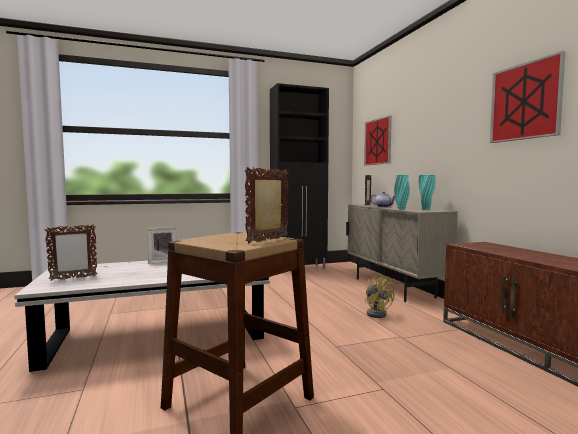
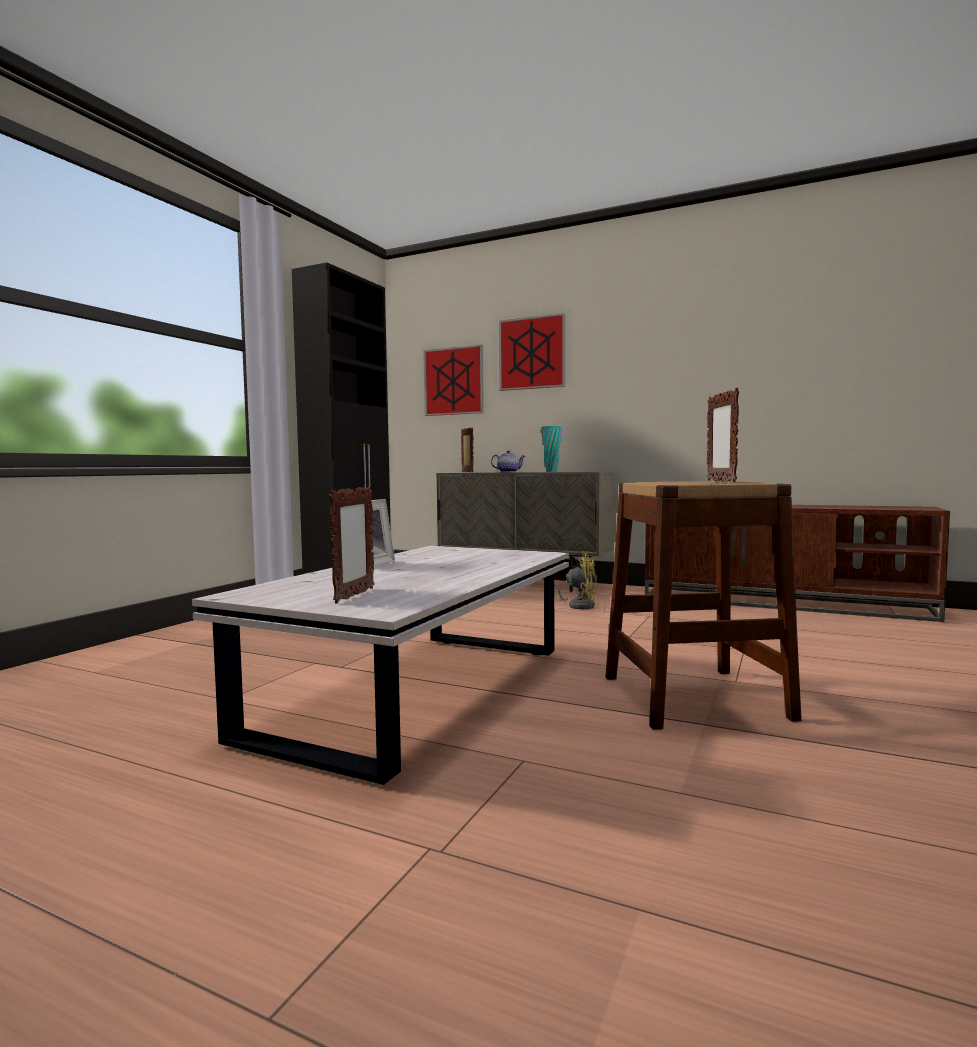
camera: 45 degrees left, 0 degrees up
turquoise vase [419,175,436,210] -> none
picture [490,51,566,143] -> picture moved to [499,313,565,391]

